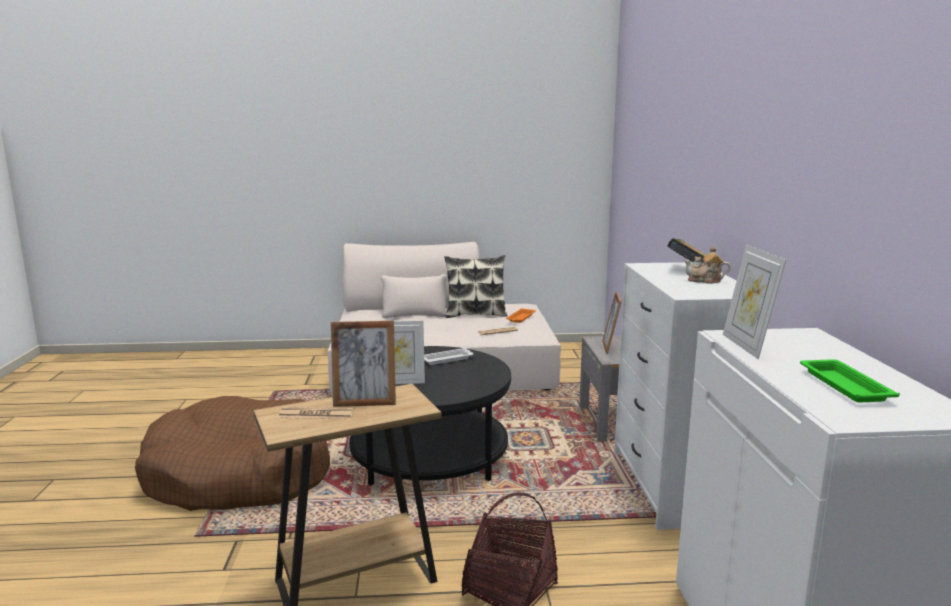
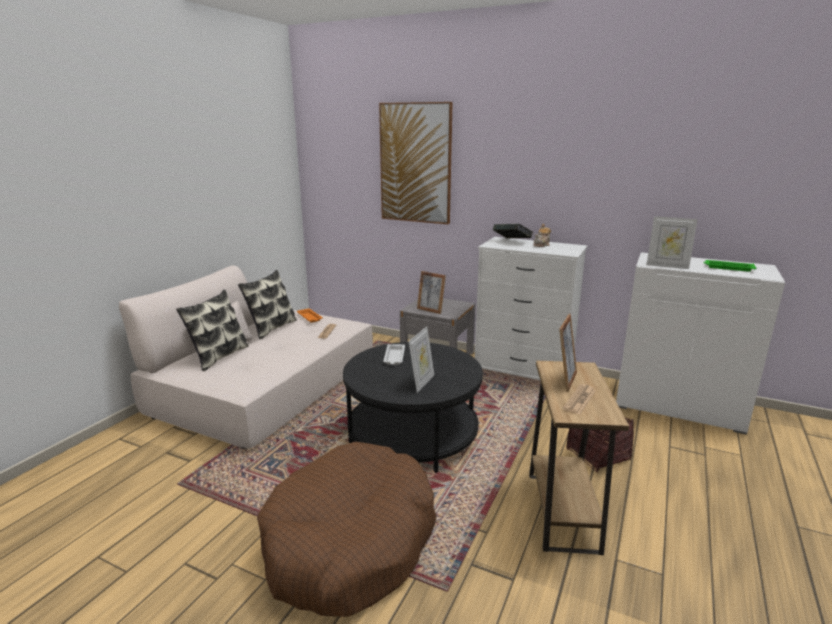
camera: 60 degrees left, 5 degrees up
none -> pillow [176,289,249,371]
none -> picture [379,102,453,224]

